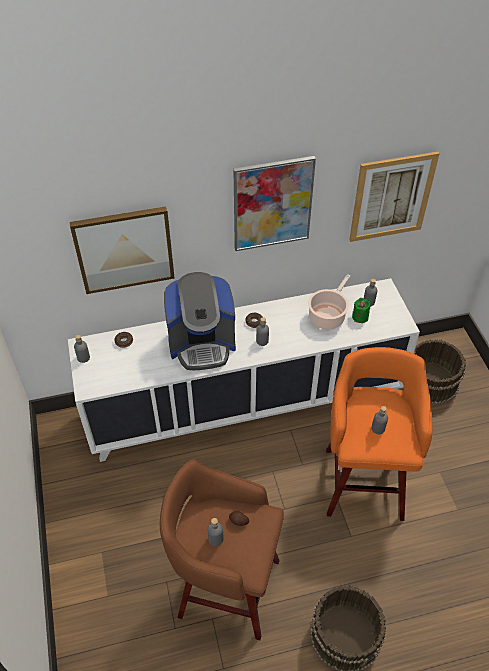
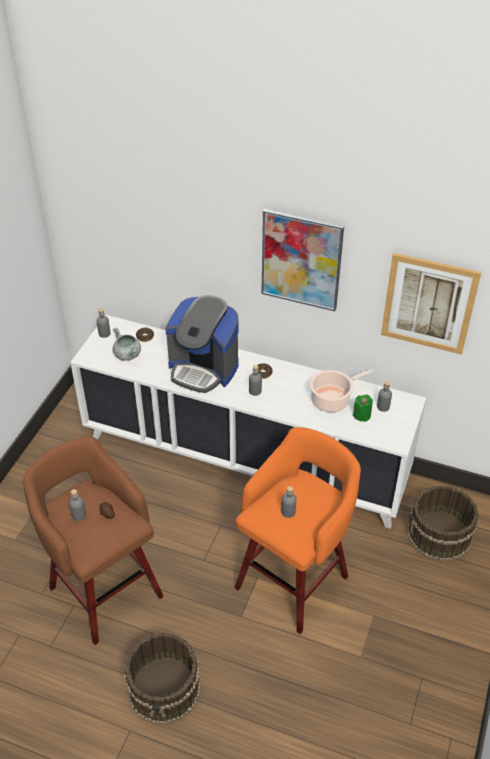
camera: 35 degrees right, 5 degrees down
picture [69,206,175,294] -> none
none -> grey cooking pot [113,328,141,361]

